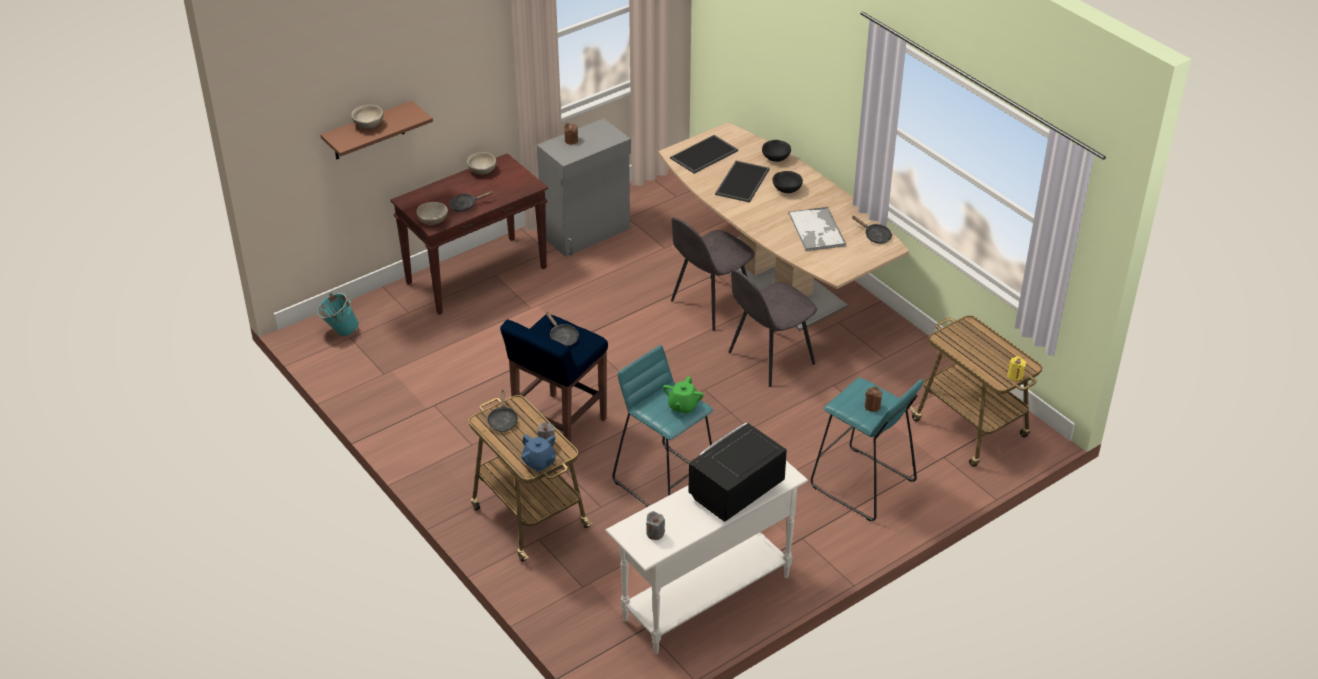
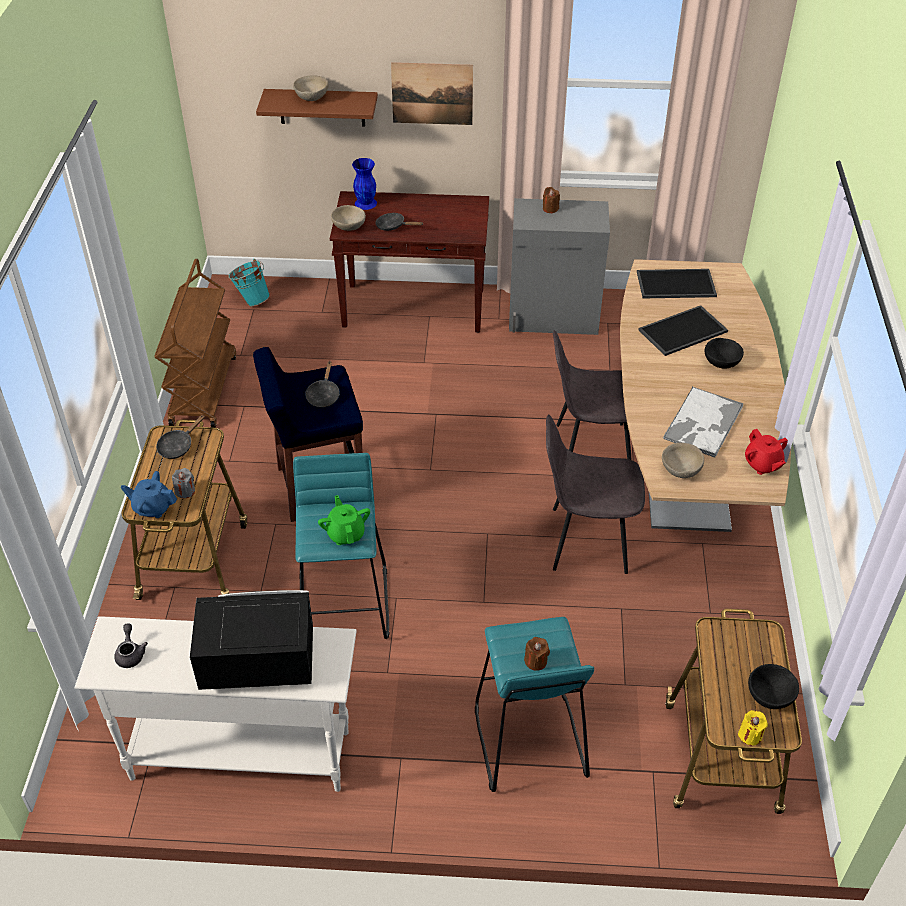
camera: 40 degrees right, 5 degrees up
beige bowl [467,152,497,175] -> beige bowl moved to [662,443,704,478]
blue teapot [521,434,556,472] -> blue teapot turned 105 degrees clockwise [121,471,177,518]
grey candle [646,511,665,540] -> grey teapot [114,623,148,668]
green teapot [663,376,704,414] -> green teapot turned 105 degrees clockwise [318,495,370,545]
black bowl [762,140,791,162] -> black bowl moved to [748,664,799,709]
black frying pan [852,216,892,244] -> red teapot [745,429,788,475]
none -> brown cart [154,259,236,428]
none -> blue vase [352,158,377,210]
none -> picture [391,62,473,125]

